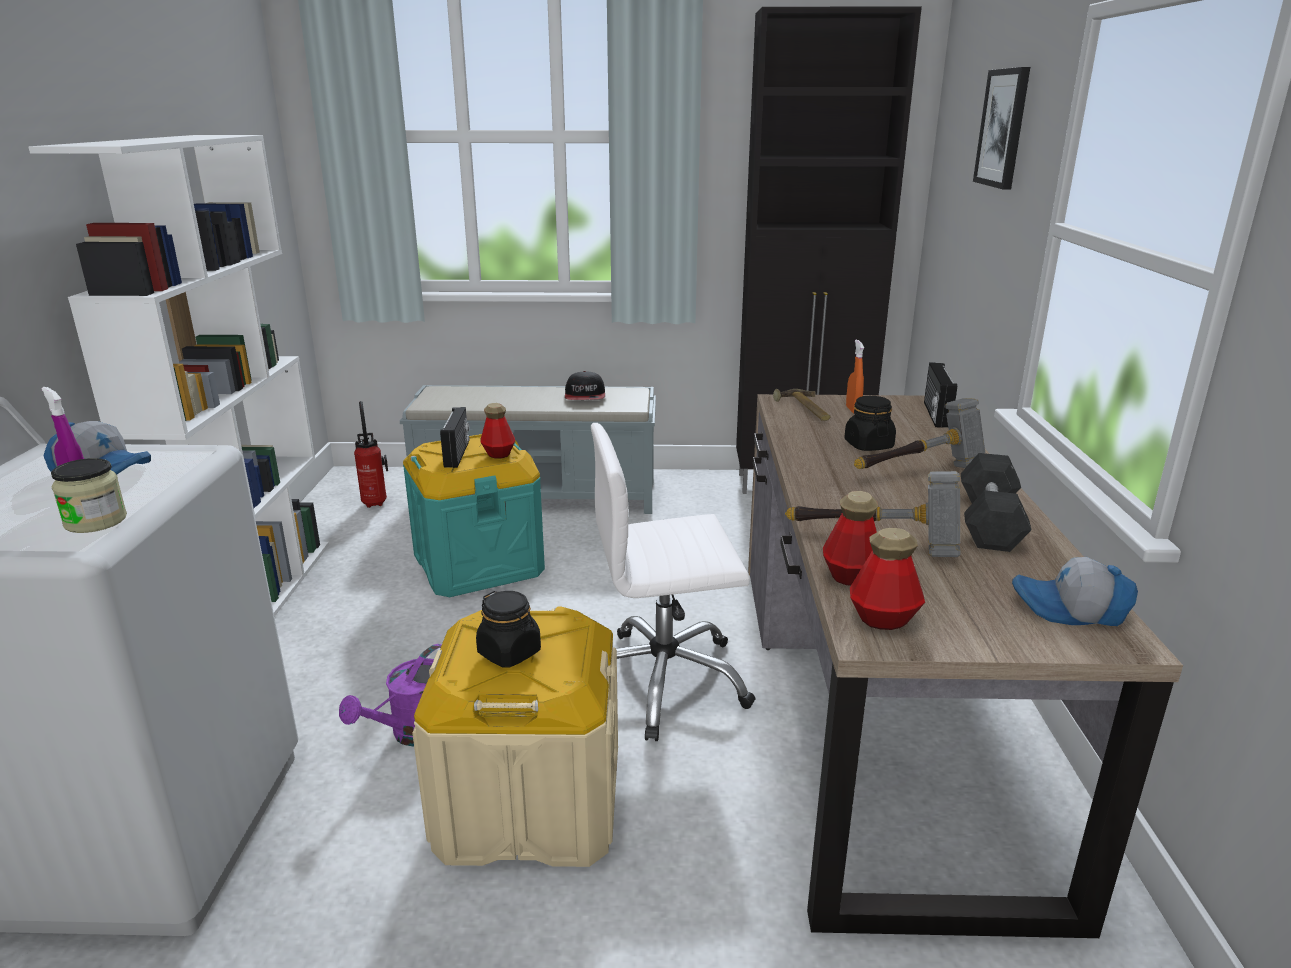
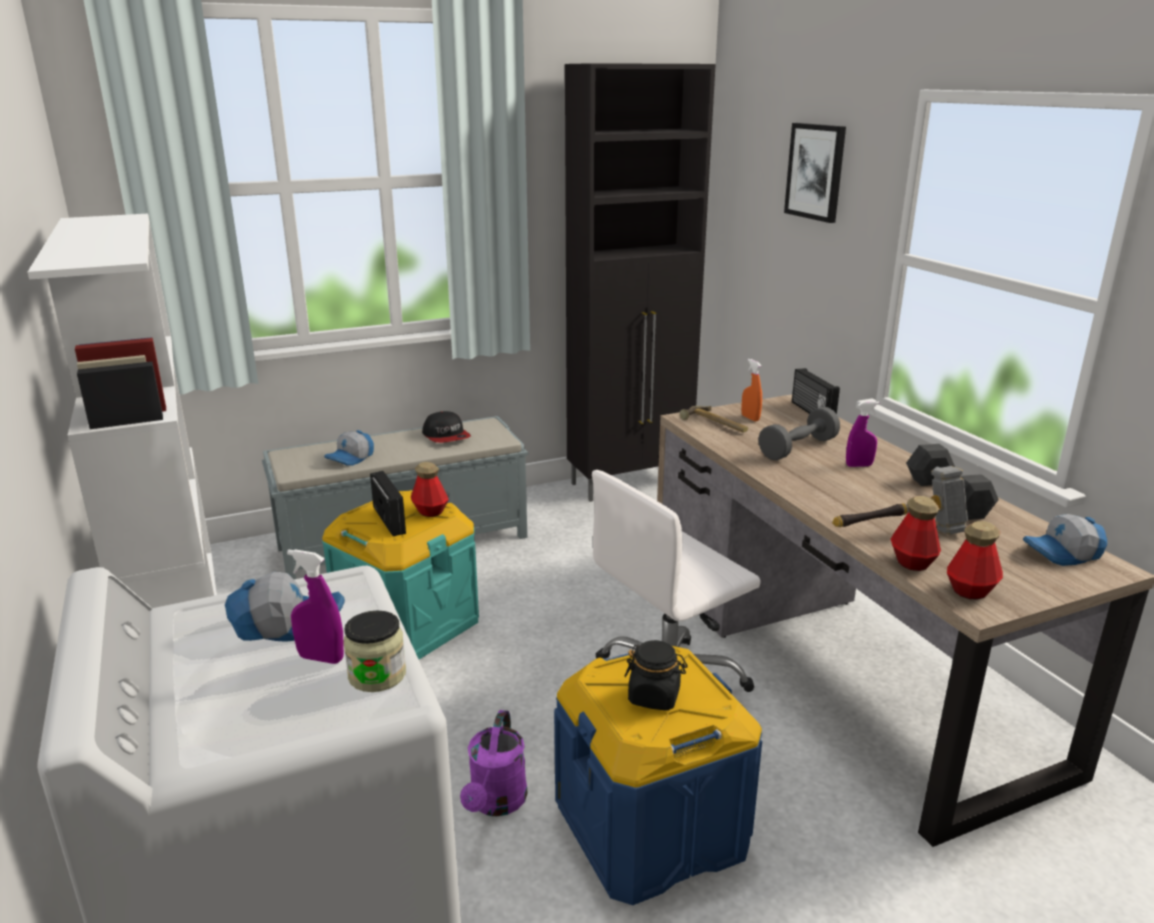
camera: 25 degrees left, 0 degrees up
fire extinguisher [354,401,388,508] -> none
beige storage box [412,606,618,867] -> blue storage box [554,646,762,905]
black jar [844,396,896,451] -> grey dumbbell [758,407,840,461]
hammer [854,398,985,469] -> purple spray bottle [846,401,879,467]
none -> cap [324,430,374,466]

